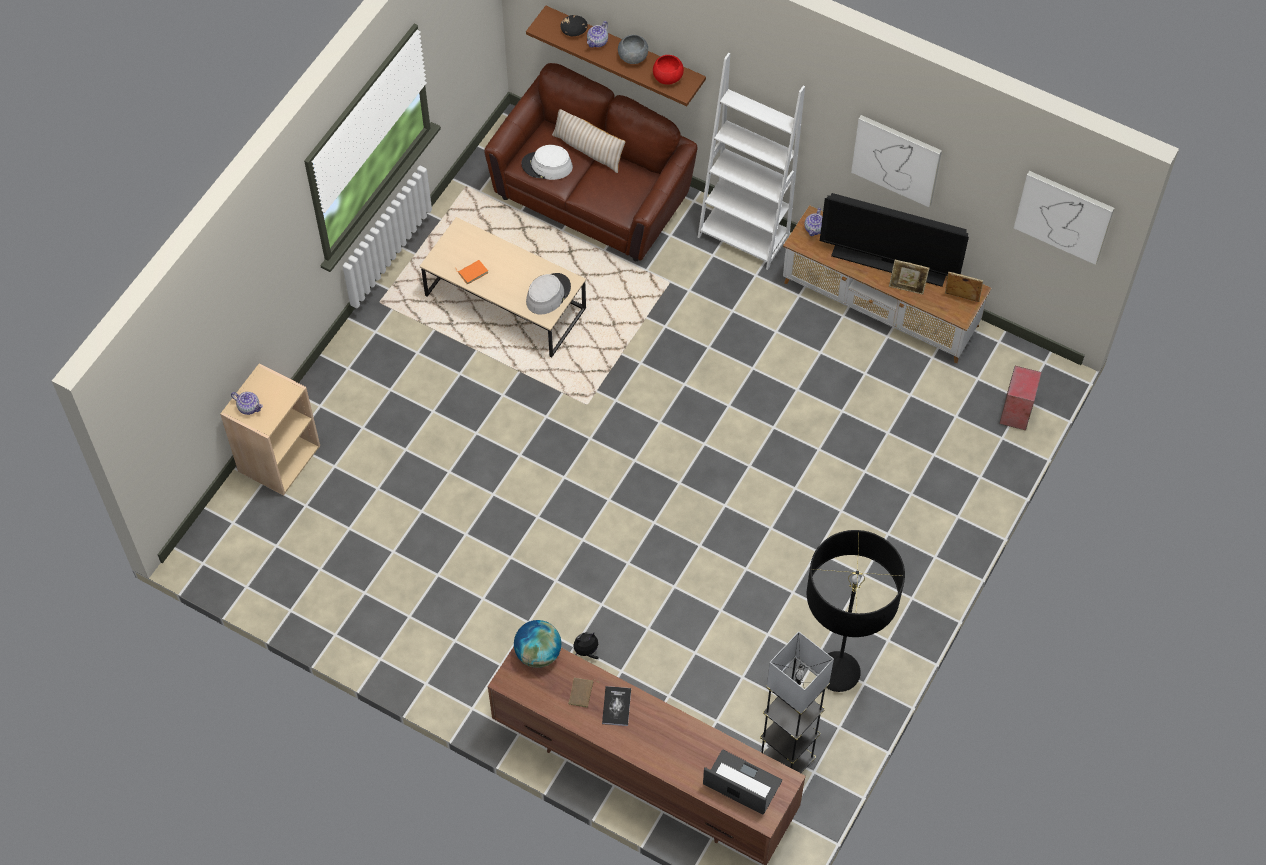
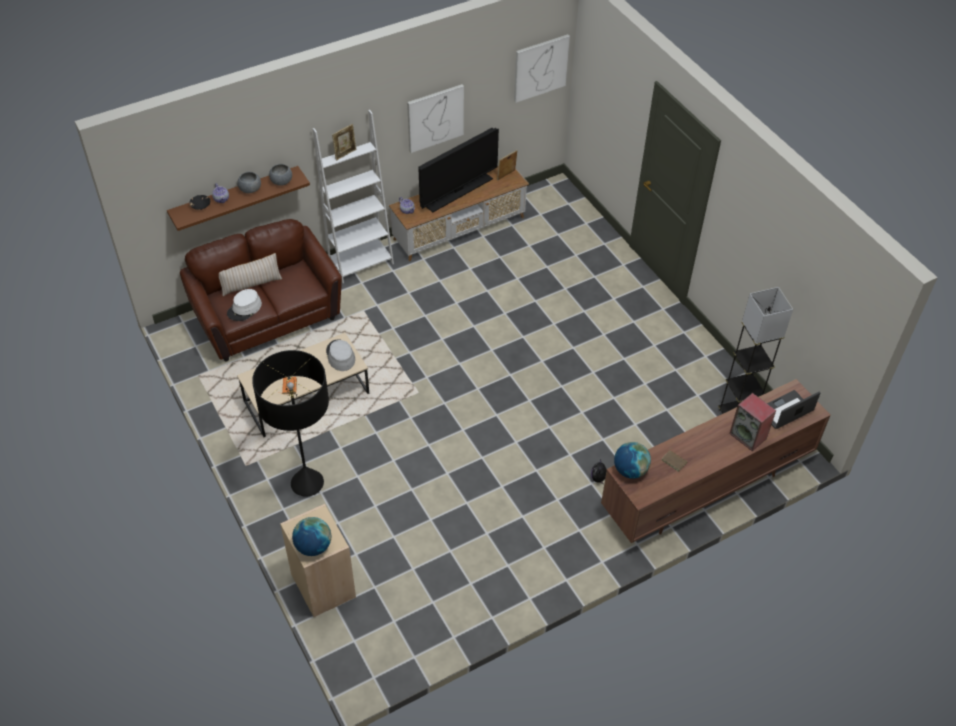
camera: 60 degrees left, 10 degrees down
teapot [231,392,263,415] -> globe [292,517,331,556]
book [602,686,631,726] -> none
red bowl [653,55,684,85] -> grey bowl [269,164,292,186]
black floor lamp [807,530,905,692] -> black floor lamp moved to [252,350,329,497]
picture frame [889,260,930,295] -> picture frame moved to [332,124,356,161]
speaker [999,366,1041,430] -> speaker moved to [729,393,776,451]

